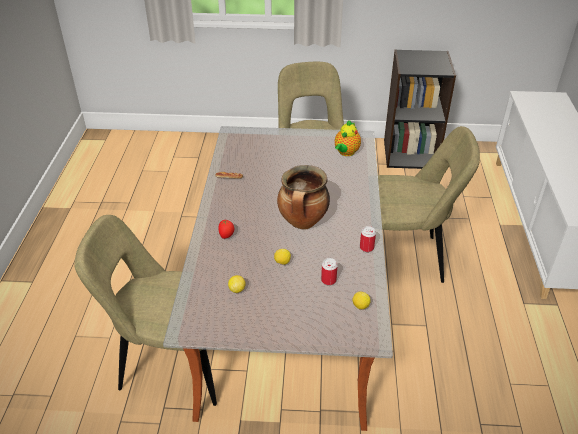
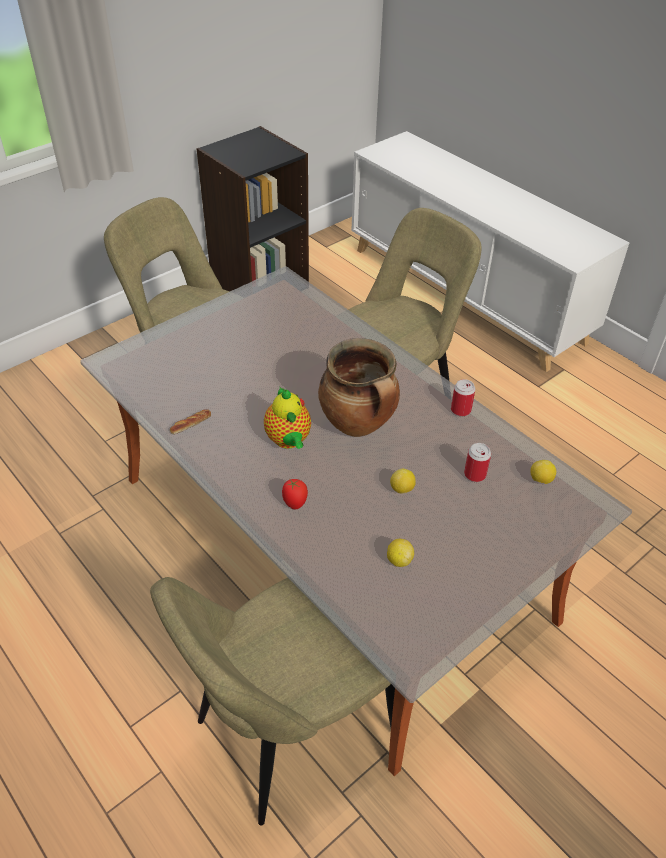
camera: 45 degrees left, 5 degrees up
teapot [335,120,361,156] -> teapot moved to [264,387,311,449]

